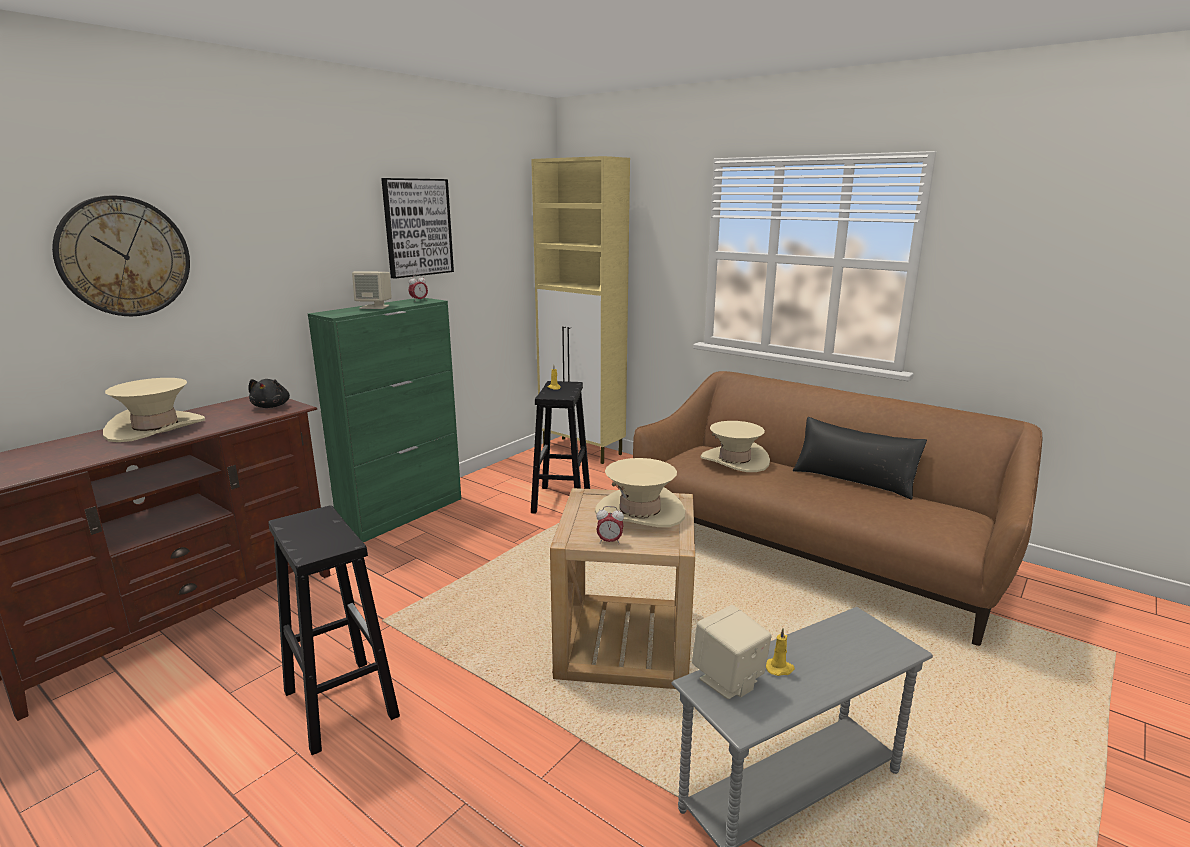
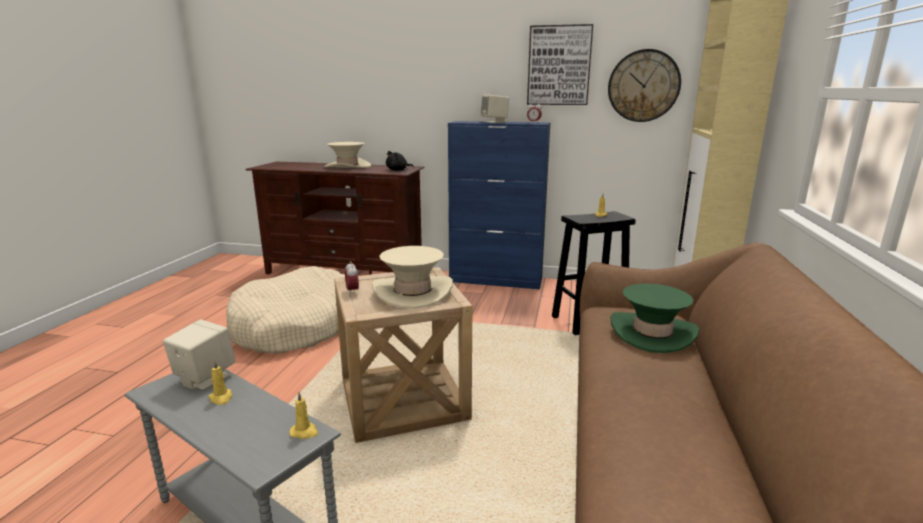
camera: 65 degrees right, 0 degrees up
wall clock [52,195,190,316] -> wall clock moved to [608,49,681,122]
black stool [269,505,400,755] -> beige dog bed [226,266,345,354]
green cabinet [308,298,461,542] -> blue cabinet [448,121,550,289]
beige hat [701,421,770,472] -> green hat [610,284,699,353]
black pillow [793,417,927,500] -> none
none -> yellow candle [290,392,318,439]

